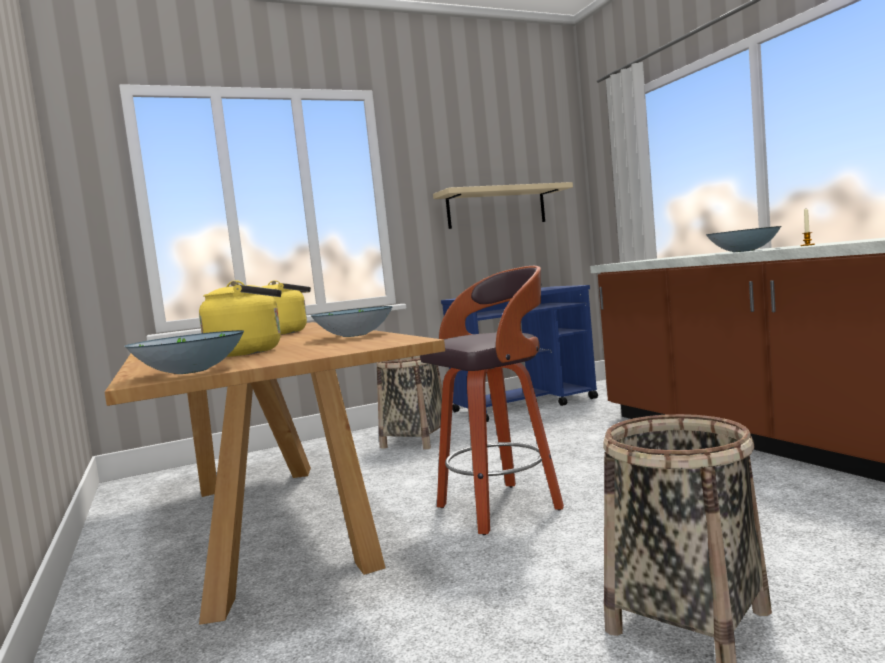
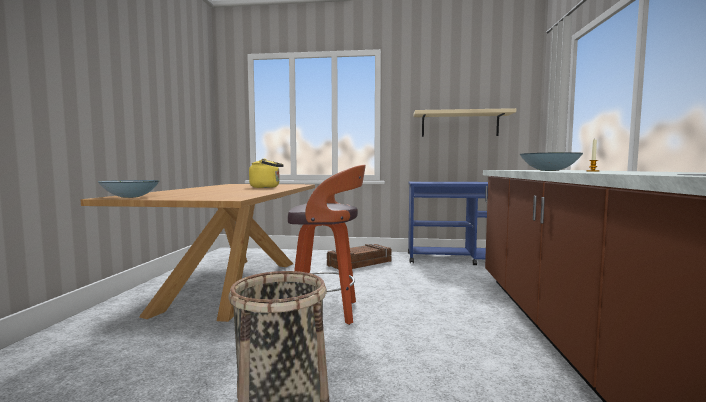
camera: 30 degrees right, 0 degrees up
yellow kettle [199,280,282,357] -> none
bowl [310,306,393,337] -> none
basket [377,356,443,450] -> crate [327,244,392,269]

